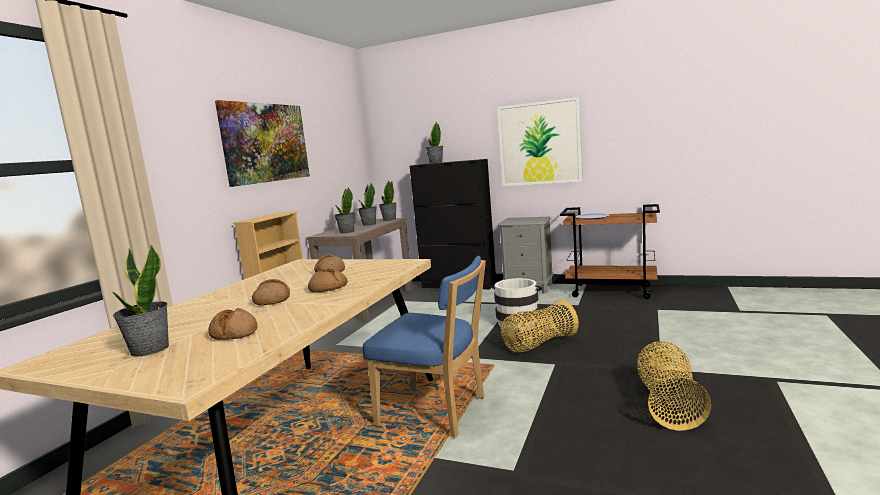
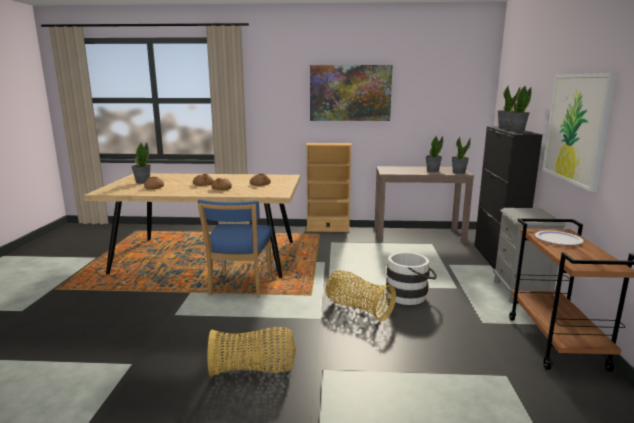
camera: 70 degrees right, 5 degrees up
potted plant [334,187,355,233] -> potted plant moved to [508,86,532,132]

